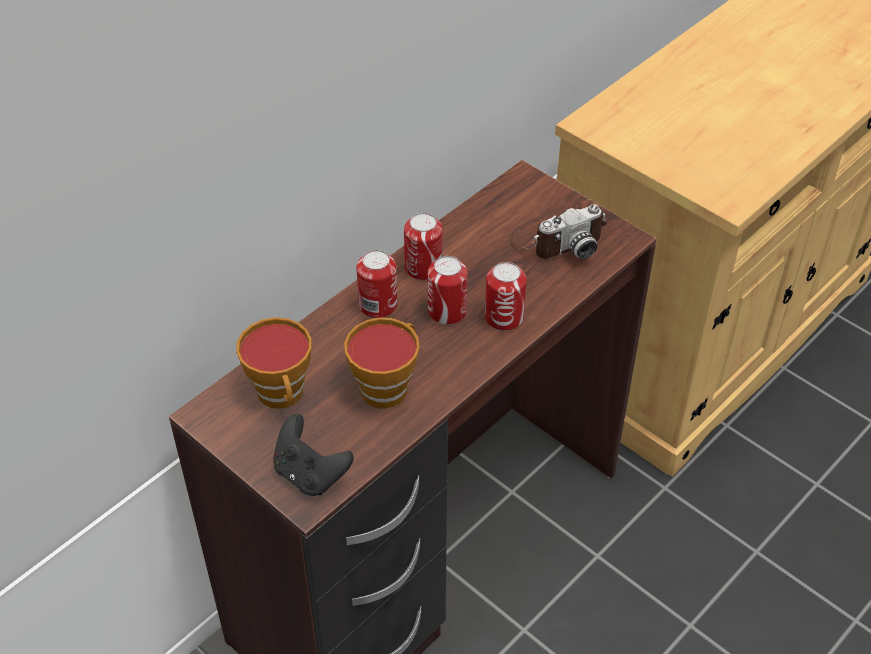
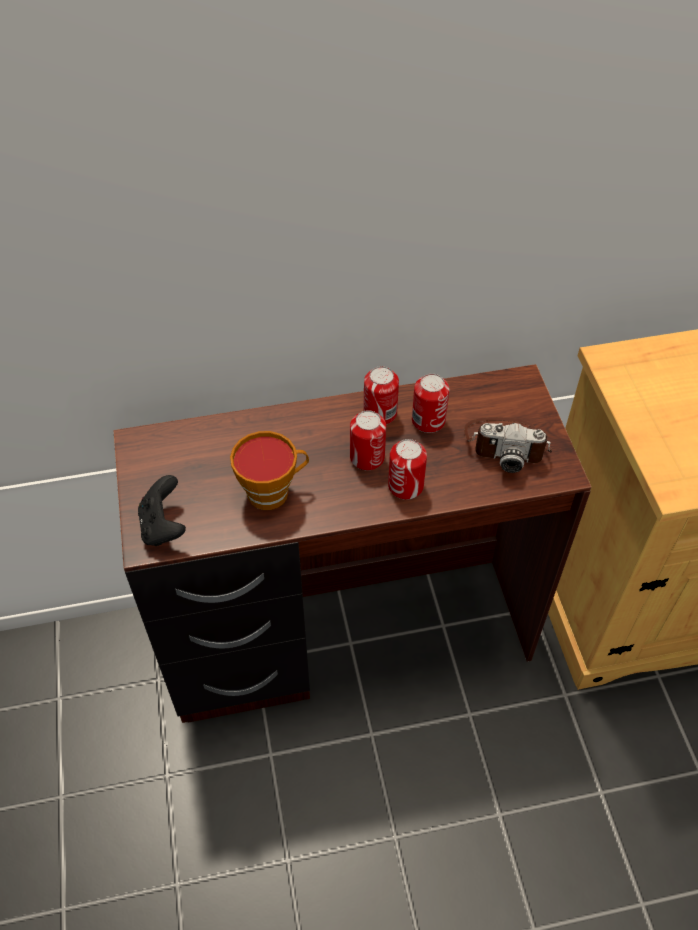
camera: 35 degrees right, 5 degrees up
cup [236,317,312,409] -> none
can [356,250,397,318] -> can moved to [412,374,450,433]

